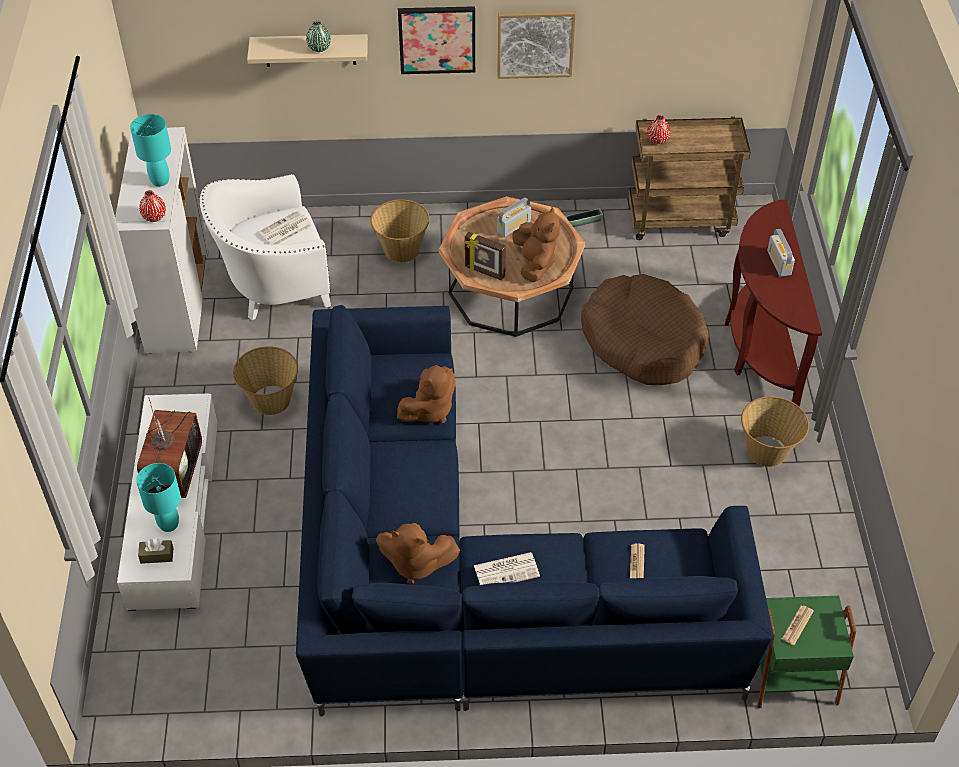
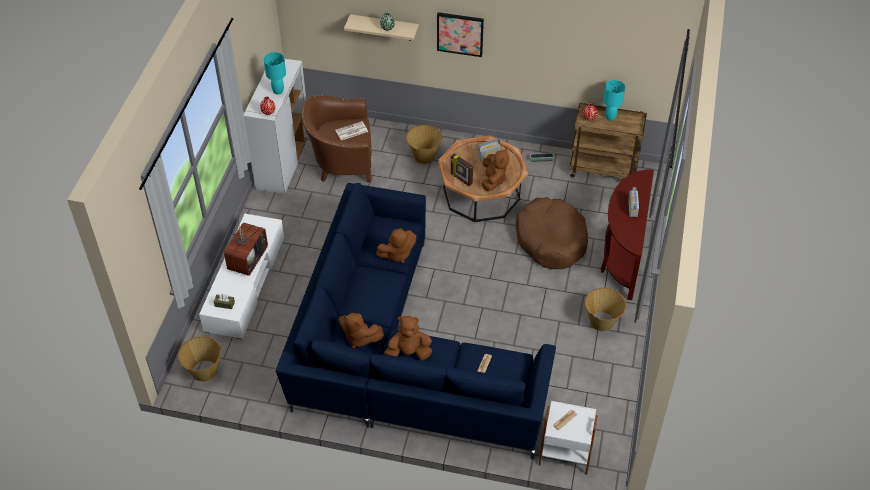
camera: 15 degrees right, 0 degrees up
turquoise table lamp [136,463,181,532] -> turquoise table lamp moved to [603,80,625,121]
white armchair [200,174,331,320] -> brown armchair [301,95,371,182]
basket [232,346,298,415] -> basket moved to [178,336,221,382]
newspaper [474,552,540,585] -> brown plush toy [384,316,432,360]
picture [497,11,576,79] -> none
green side table [758,596,856,708] -> white side table [539,401,598,475]

